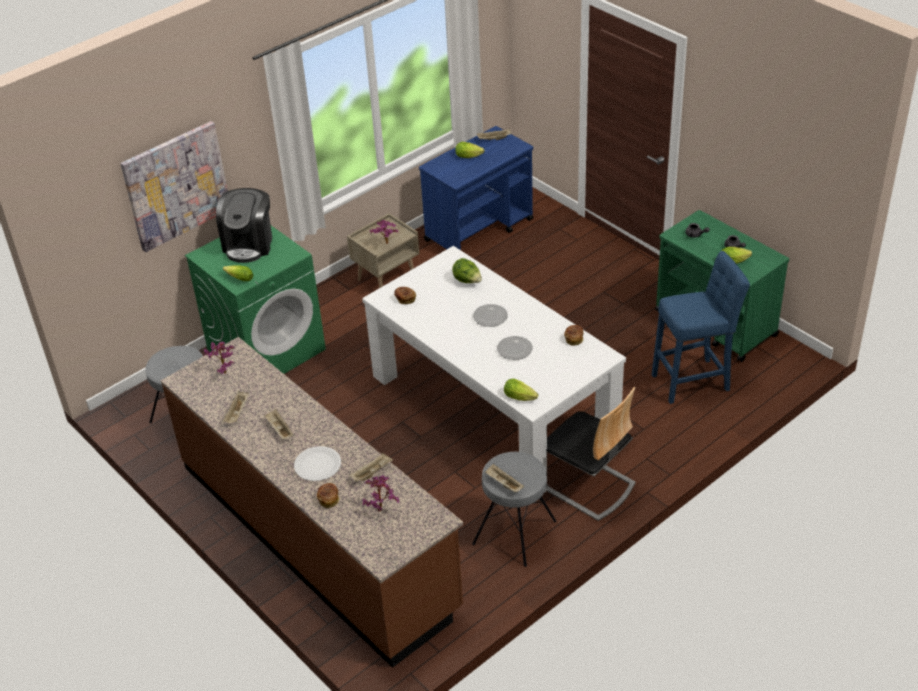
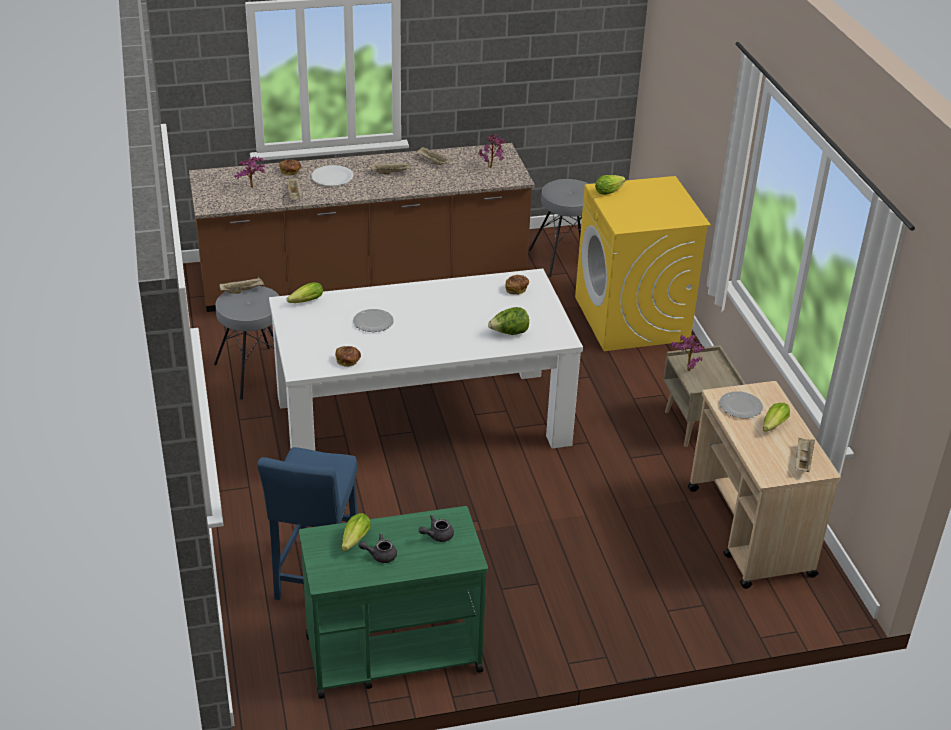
camera: 115 degrees right, 5 degrees down
picture [120,121,228,252] -> none
green washing machine [185,226,326,374] -> yellow washing machine [575,176,711,351]
coffee machine [216,188,272,263] -> none
blue cart [419,126,533,250] -> beige cart [688,381,841,589]
plate [473,304,508,327] -> plate moved to [719,391,763,418]
chair [546,387,636,521] -> none

